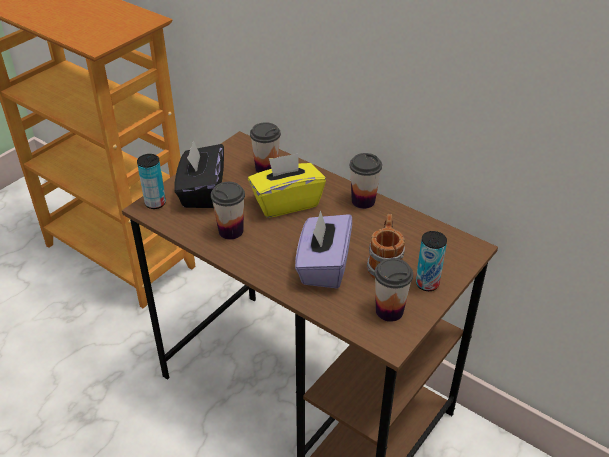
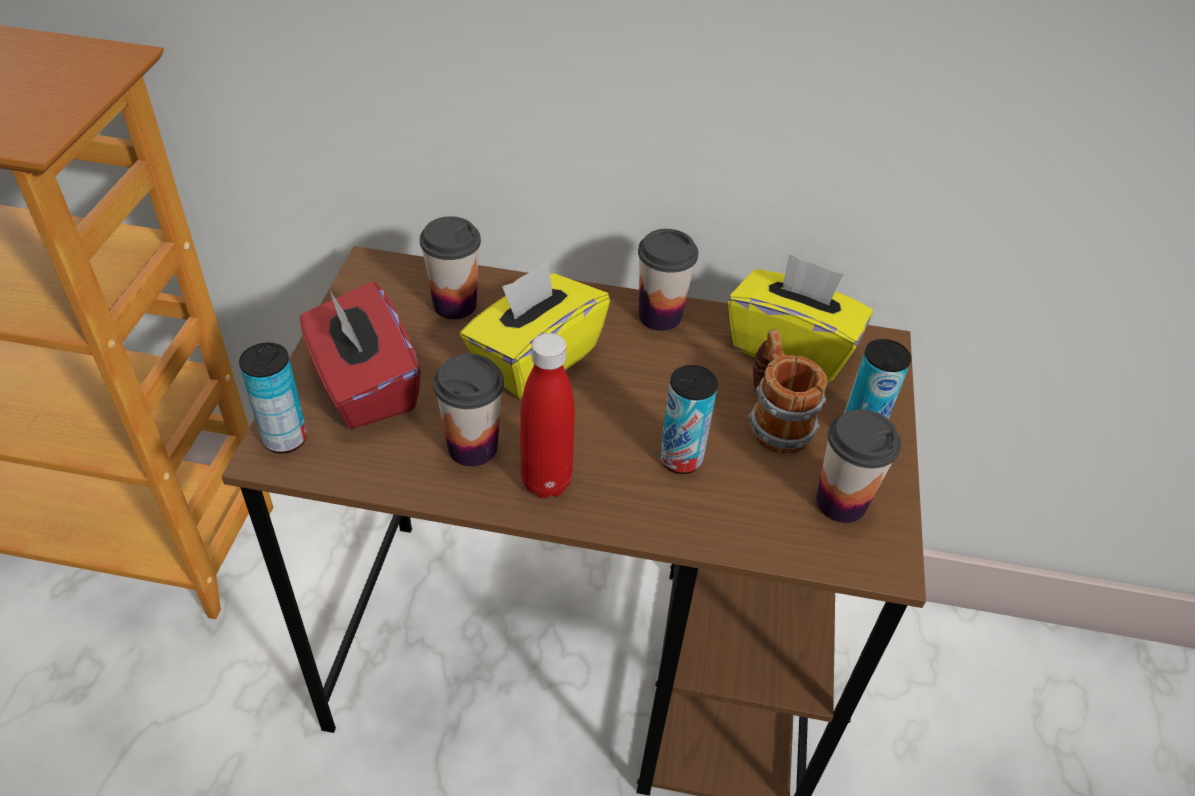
camera: 30 degrees left, 5 degrees up
black tissue box [174,140,224,208] -> red tissue box [299,282,421,429]
purple tissue box [295,210,352,288] -> can [660,365,718,474]
none -> red bottle [521,333,575,498]
none -> yellow tissue box [728,254,873,383]

